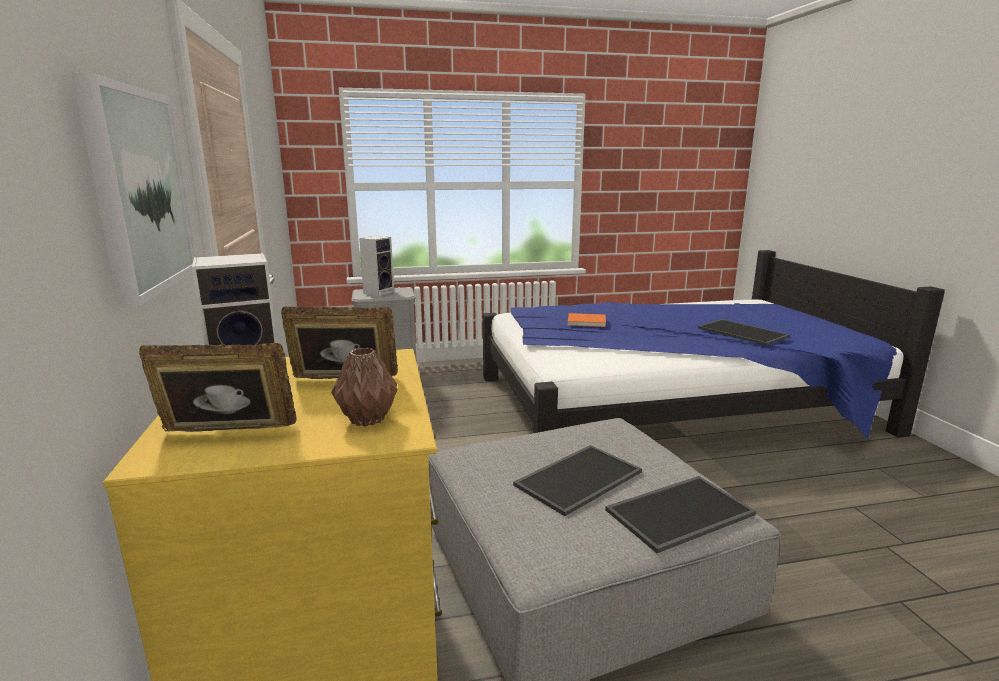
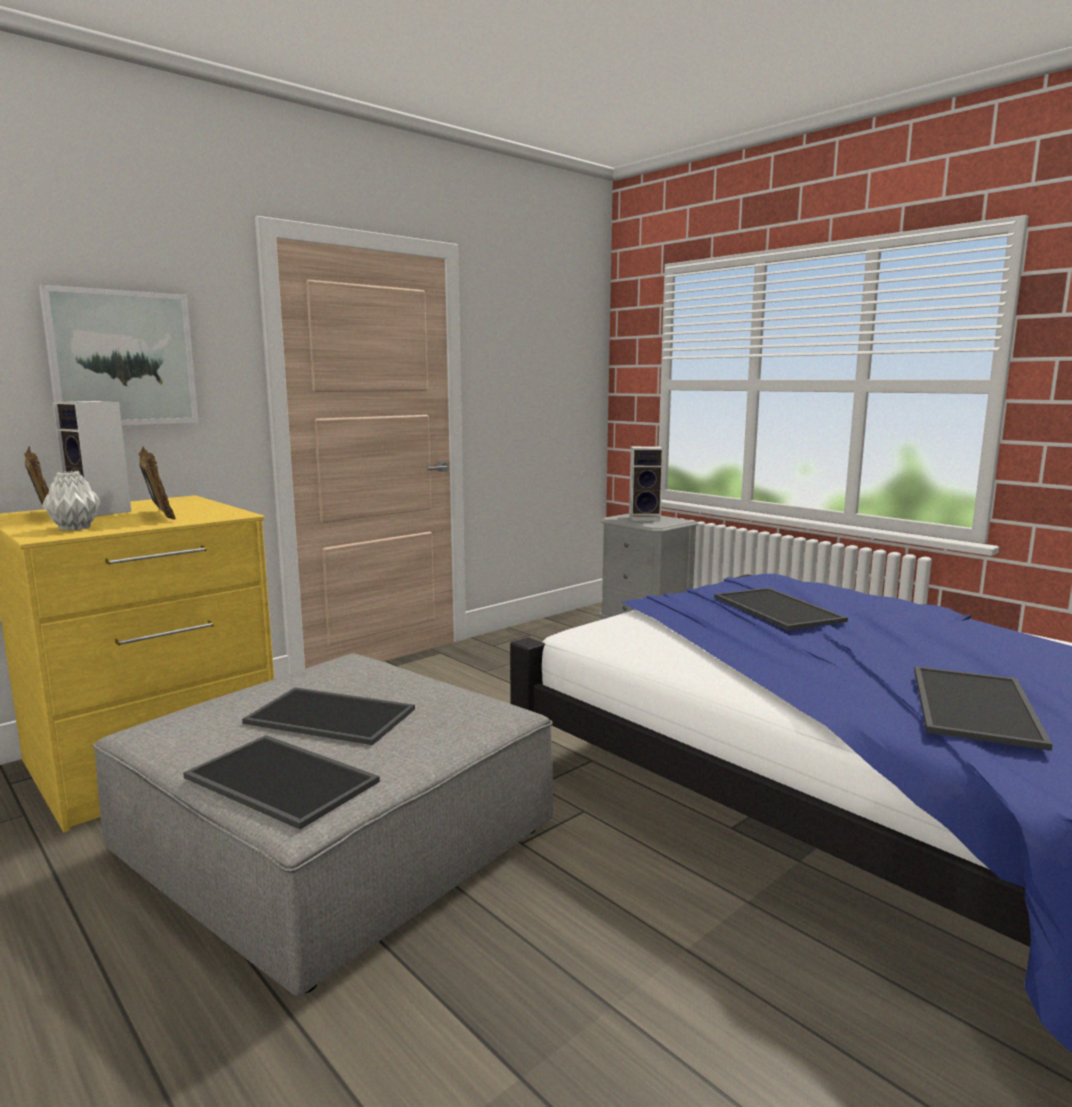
camera: 60 degrees right, 5 degrees down
brown vase [331,348,398,426] -> grey vase [42,471,101,531]
orange book [568,313,606,327] -> tray [714,588,848,630]

